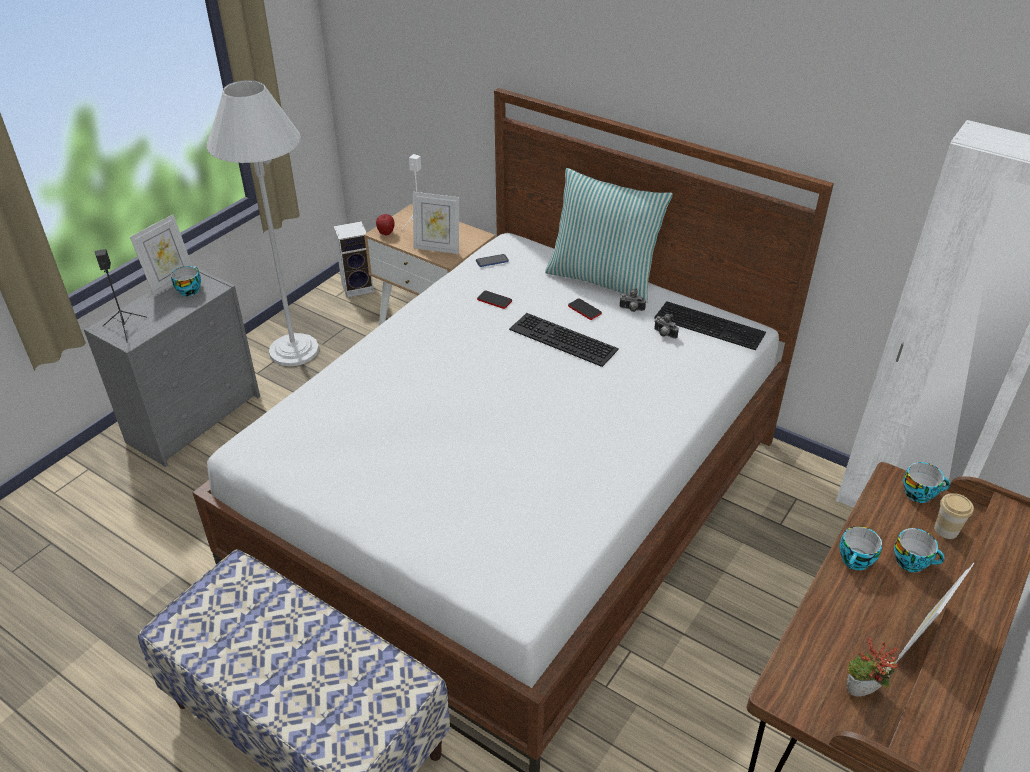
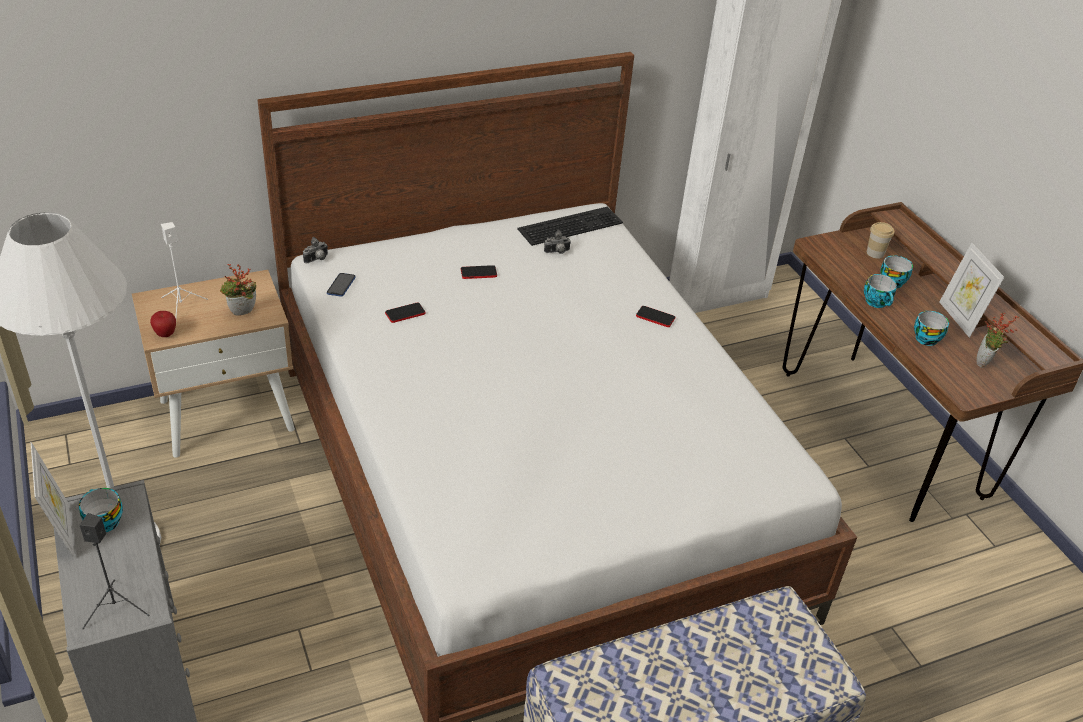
camera: 60 degrees left, 0 degrees up
speaker [334,221,374,297] -> none
picture frame [413,192,459,254] -> potted plant [220,264,256,316]
keyboard [509,313,619,367] -> none
pillow [545,168,673,303] -> none
camera [620,289,646,312] -> camera moved to [303,237,328,263]
cup [903,462,950,503] -> cup moved to [914,311,949,346]
none -> phone [636,306,675,327]

